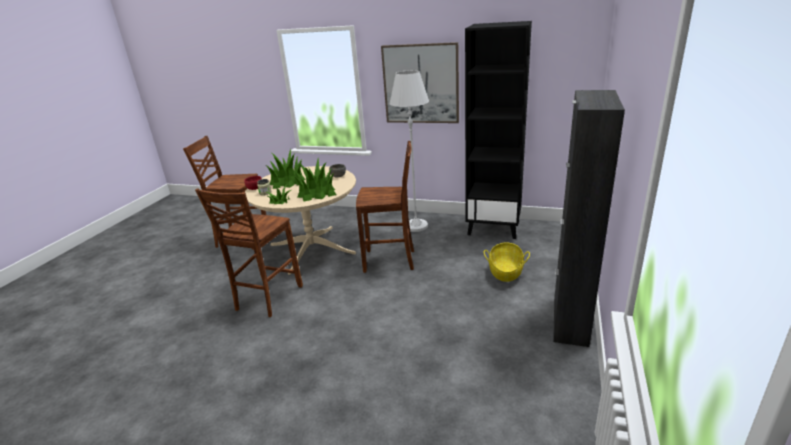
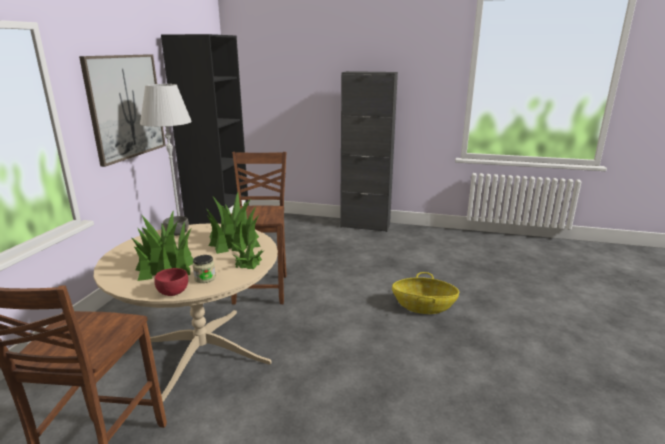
camera: 95 degrees left, 5 degrees down
brown chair [195,188,303,317] -> none
basket [484,243,530,282] -> basket moved to [392,272,459,314]

